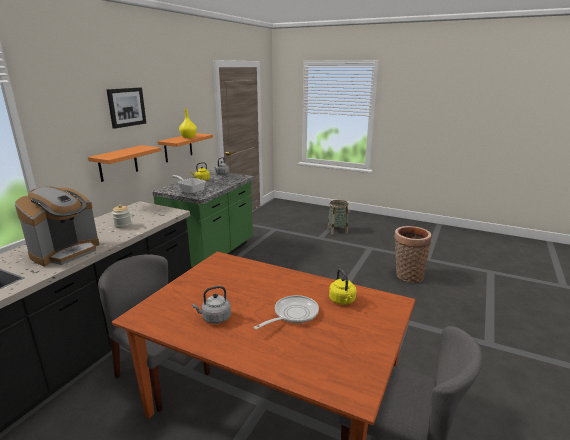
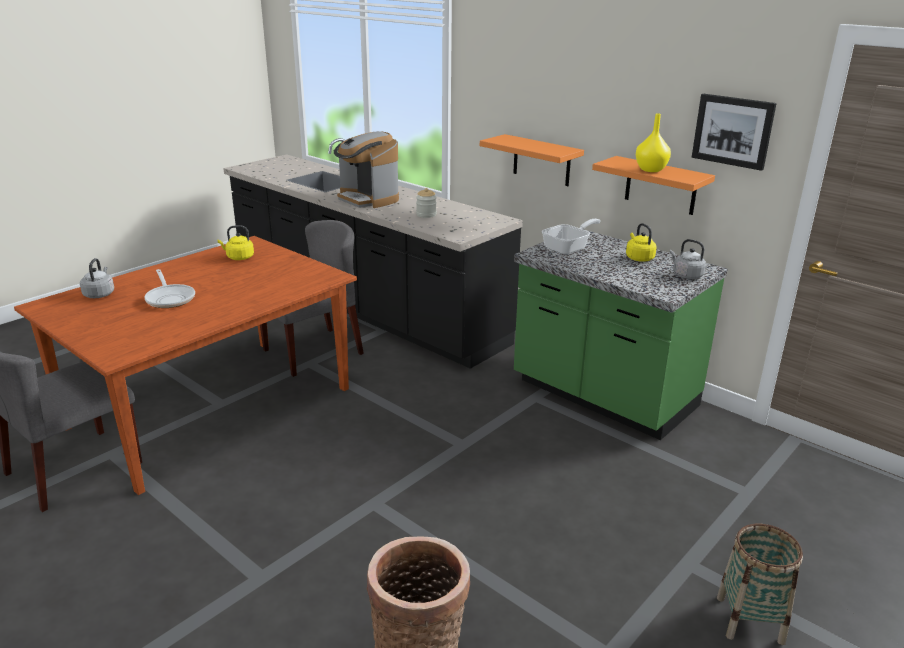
camera: 105 degrees right, 5 degrees up
picture [106,87,146,129] -> picture moved to [692,94,777,171]
grey kettle [192,286,231,324] -> grey kettle moved to [80,258,114,298]
yellow kettle [329,269,356,305] -> yellow kettle moved to [217,225,254,260]

